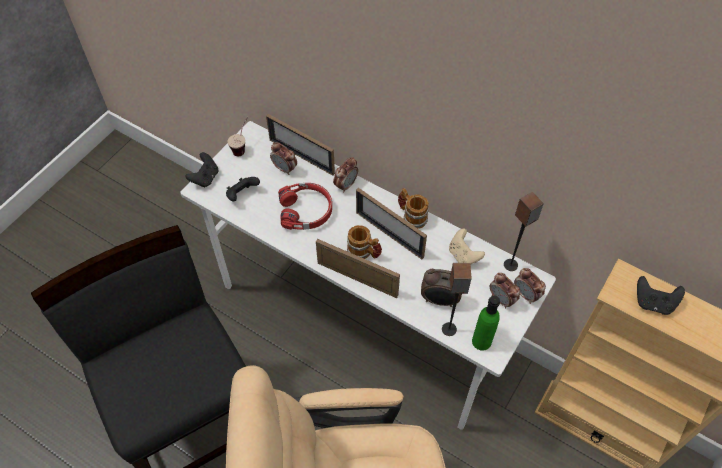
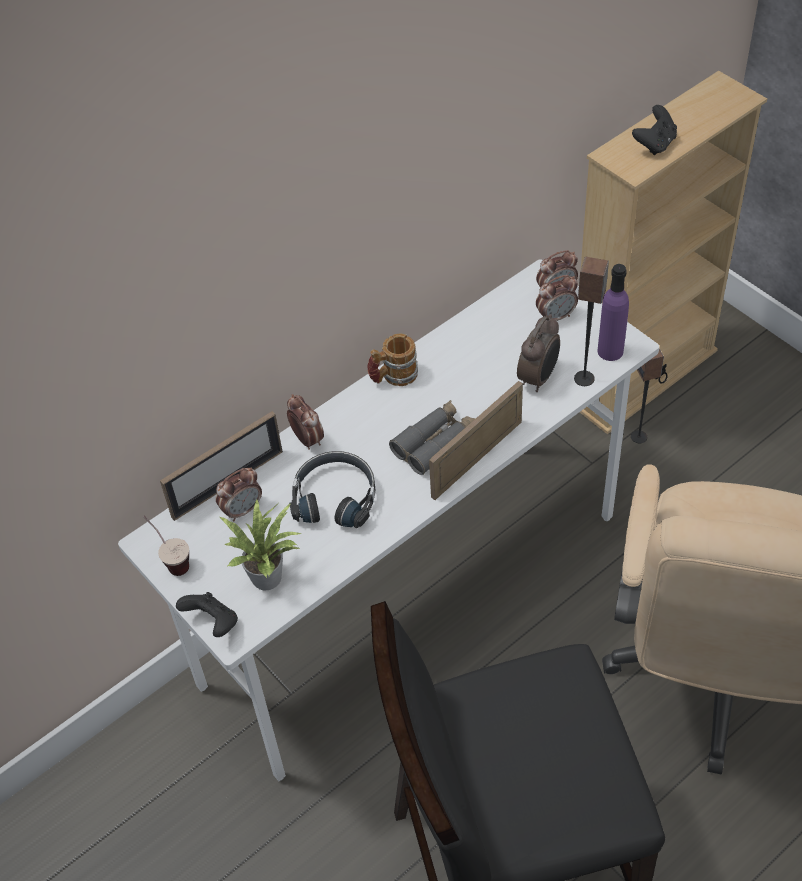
camera: 70 degrees left, 5 degrees down
black game controller [226,177,260,201] -> potted plant [219,500,301,590]
red headphones [278,183,332,230] -> black headphones [289,451,375,528]
mug [347,225,382,259] -> grey binoculars [389,400,476,475]
picture frame [356,188,427,260] -> none
beige game controller [449,228,485,265] -> none
green bottle [472,295,500,351] -> purple bottle [597,264,629,361]
speaker [504,192,544,271] -> speaker moved to [631,348,664,443]

